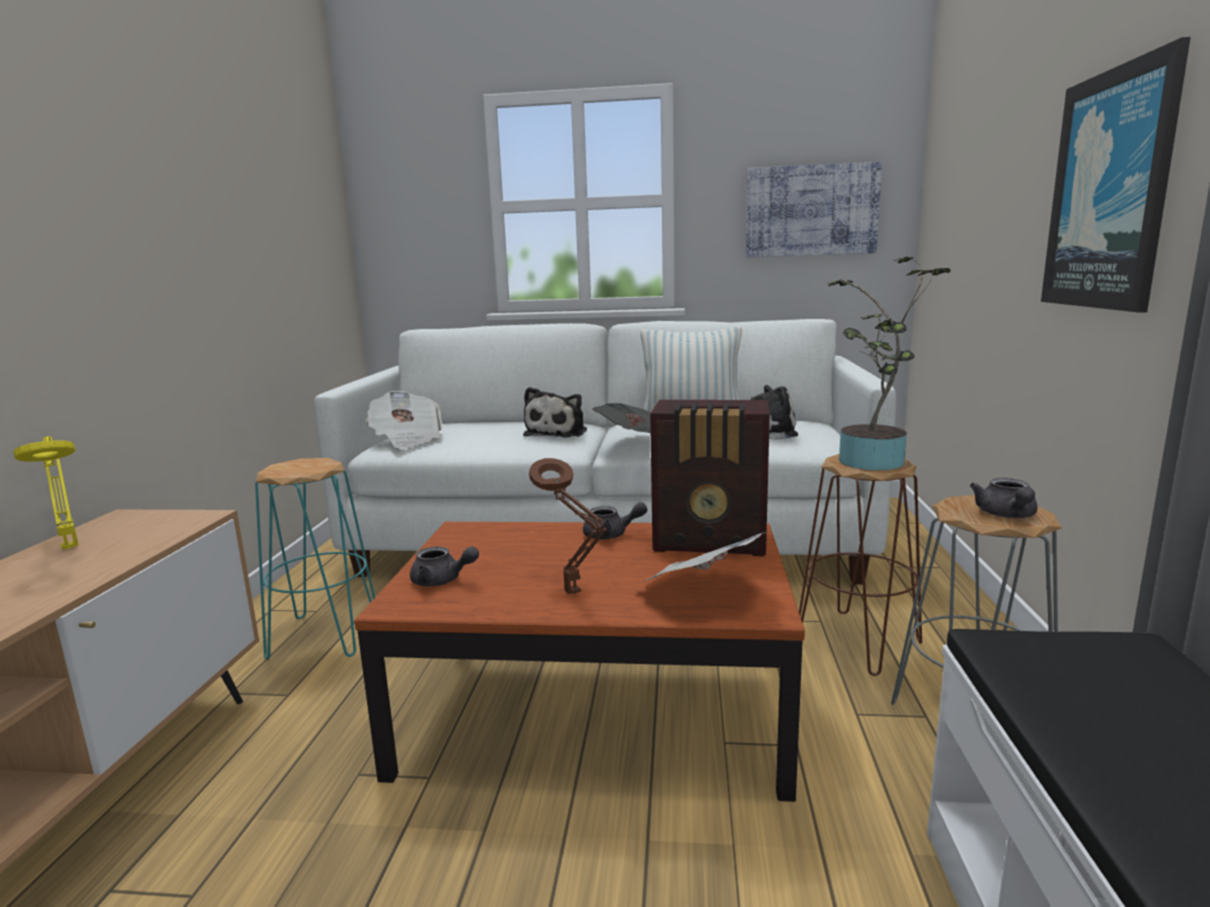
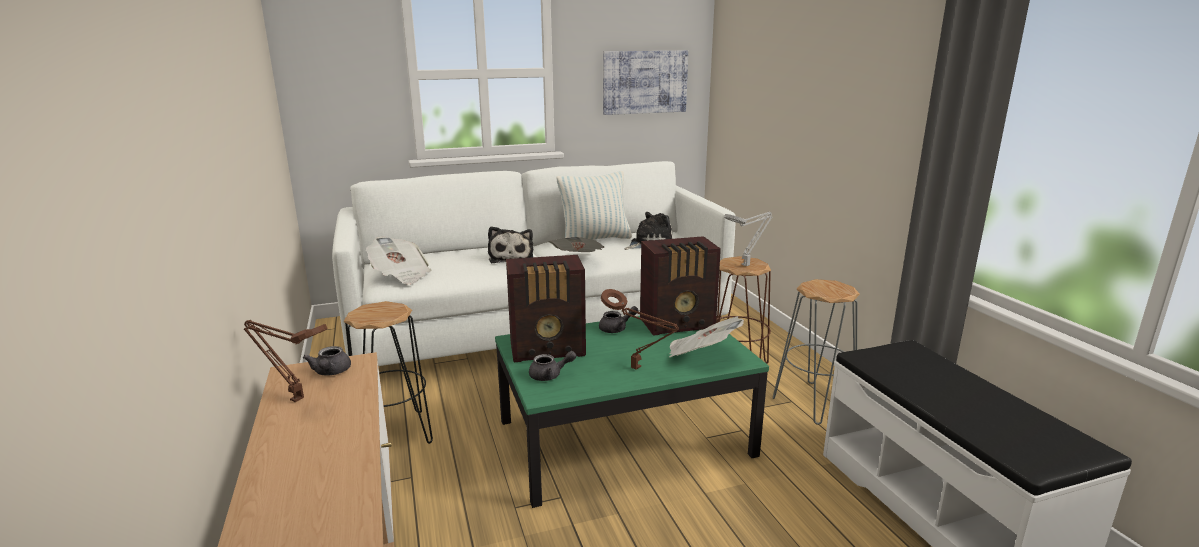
camera: 25 degrees left, 5 degrees up
yellow table lamp [13,436,78,549] -> brown table lamp [244,320,328,402]
turquoise stool [255,458,375,659] -> black stool [344,301,433,444]
brown coffee table [354,522,805,802] -> green coffee table [495,316,769,508]
potted plant [826,256,951,470] -> grey table lamp [724,212,773,266]
grey teapot [970,478,1038,518] -> grey teapot moved to [303,346,351,375]
picture [1041,37,1191,313] -> none
none -> radio [506,255,586,362]

